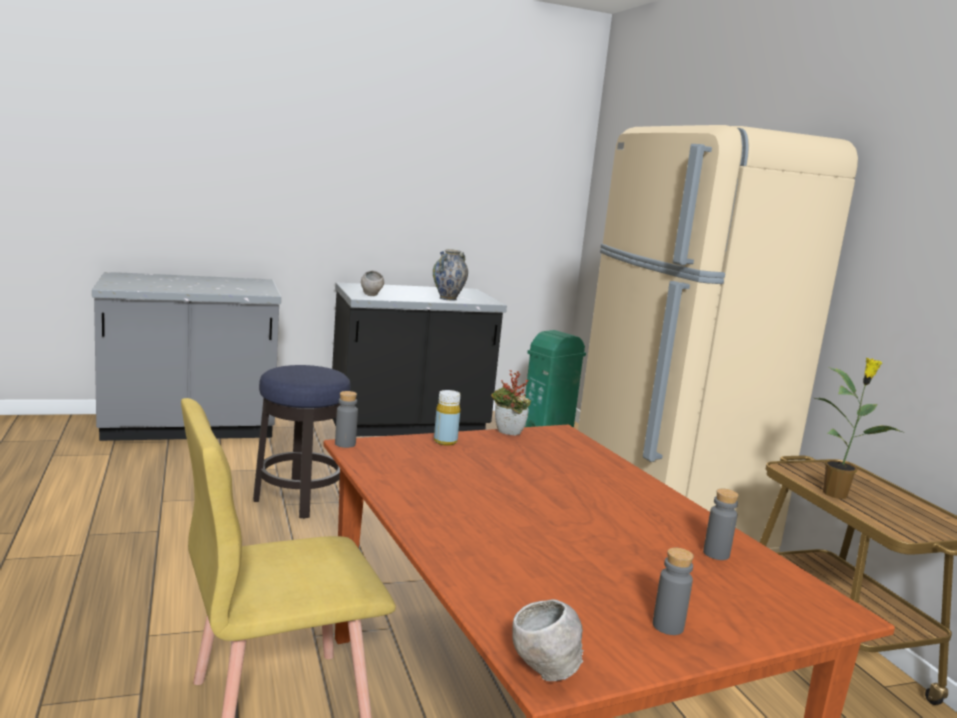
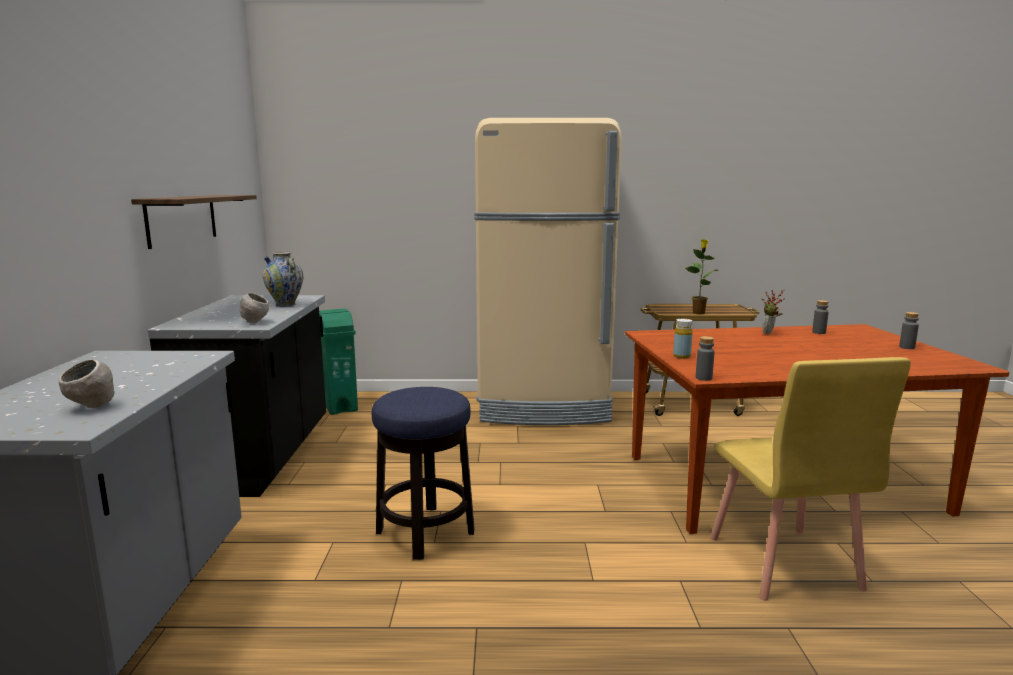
camera: 70 degrees left, 0 degrees up
potted plant [491,370,531,435] -> potted plant moved to [761,290,785,334]
grey bowl [512,599,584,681] -> grey bowl moved to [59,359,115,408]
none -> shelf [131,195,257,249]

